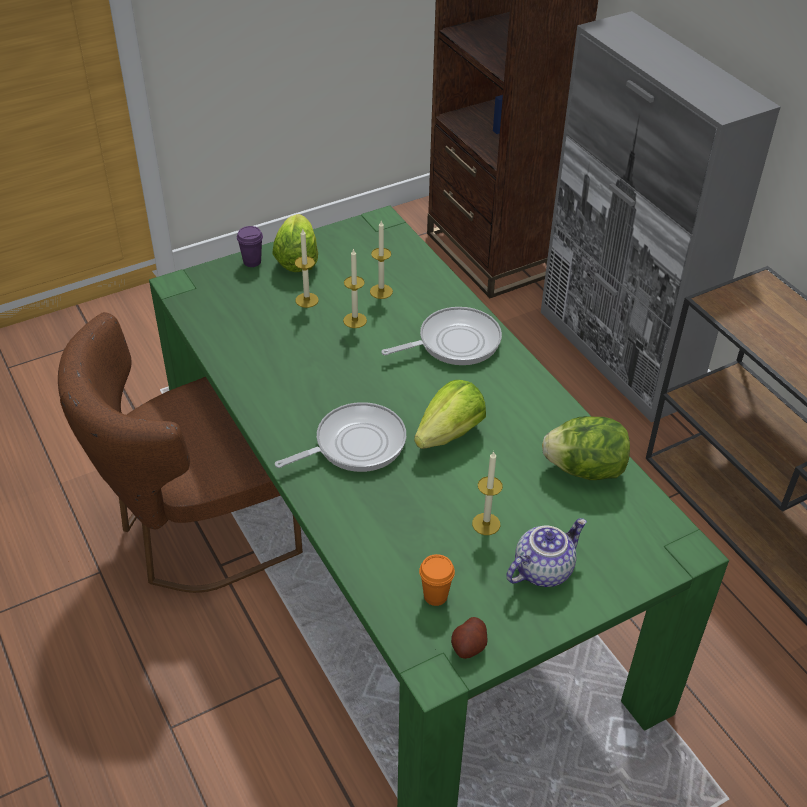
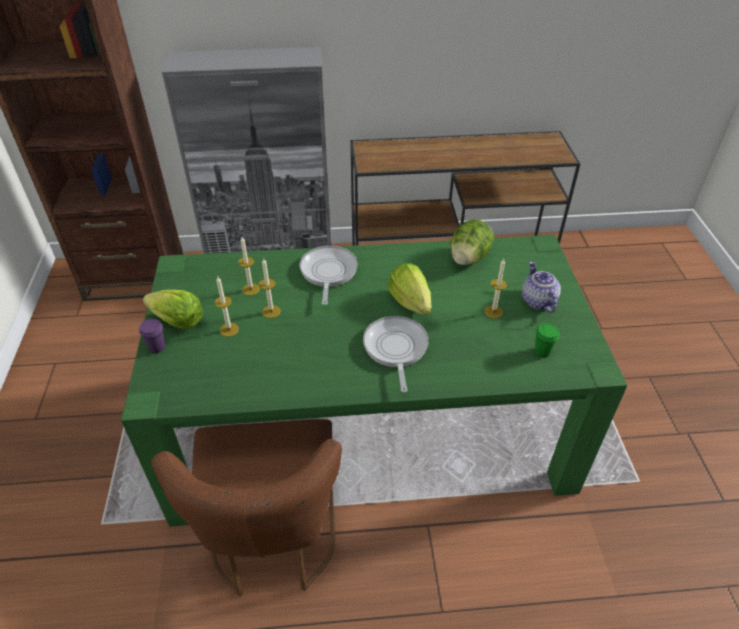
camera: 65 degrees left, 0 degrees up
orange cup [419,554,455,606] -> green cup [535,323,559,358]
potato [451,617,487,659] -> none

